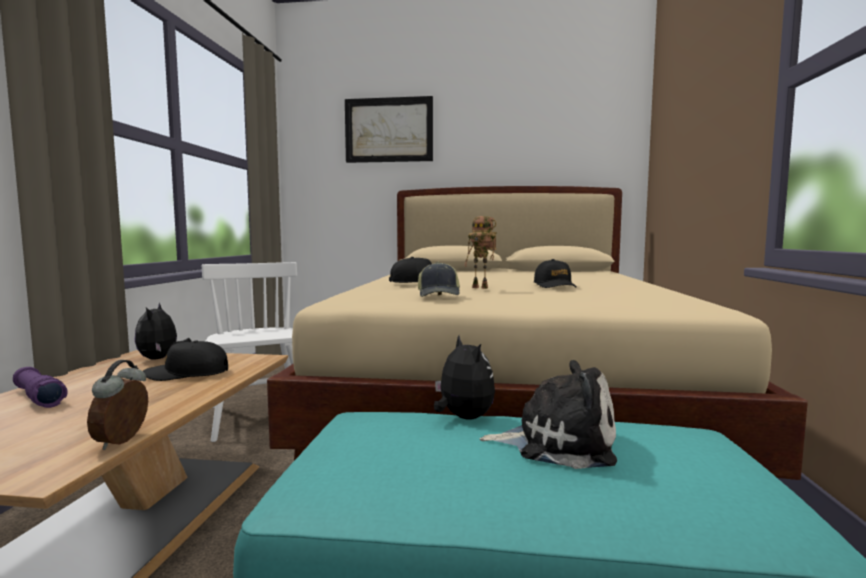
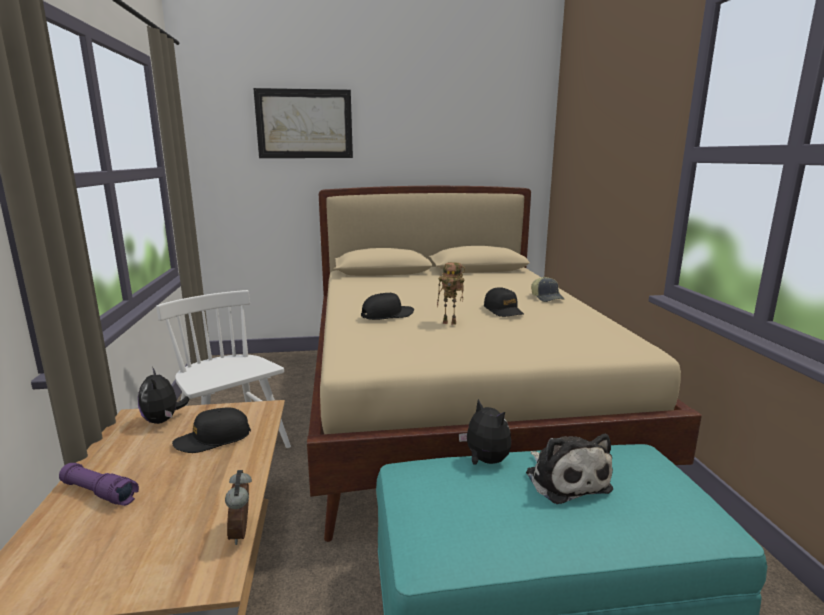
camera: 15 degrees left, 10 degrees up
cap [418,262,460,297] -> cap moved to [531,277,565,302]
plush toy [479,360,617,469] -> plush toy turned 75 degrees clockwise [526,434,613,504]

